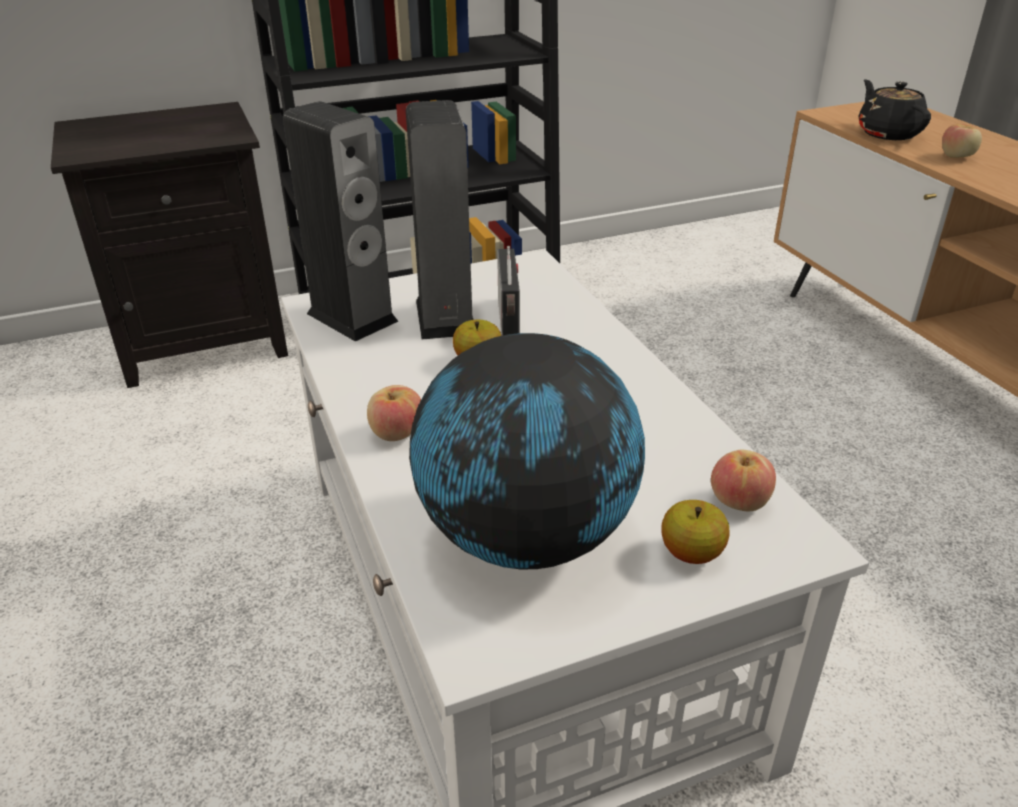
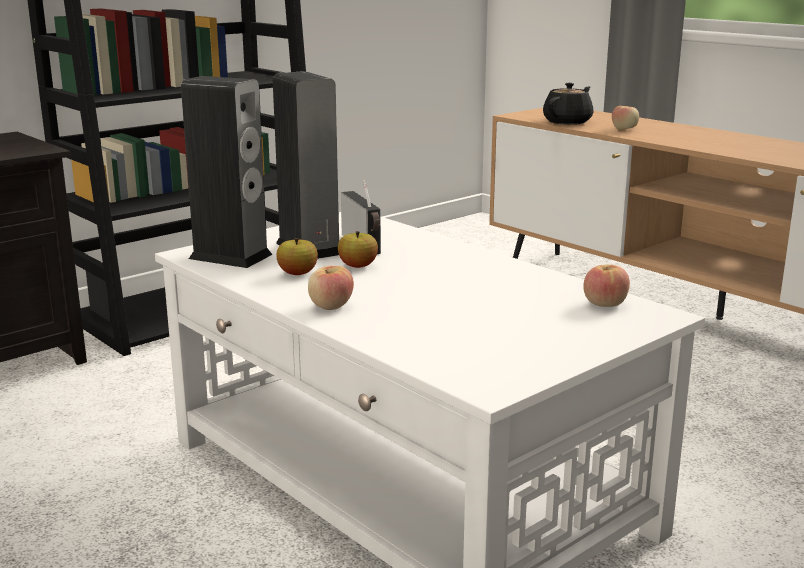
camera: 20 degrees left, 15 degrees down
globe [409,333,645,569] -> none
apple [661,500,730,564] -> apple moved to [276,238,318,275]
black teapot [859,79,931,140] -> black teapot turned 75 degrees clockwise [543,83,593,125]

